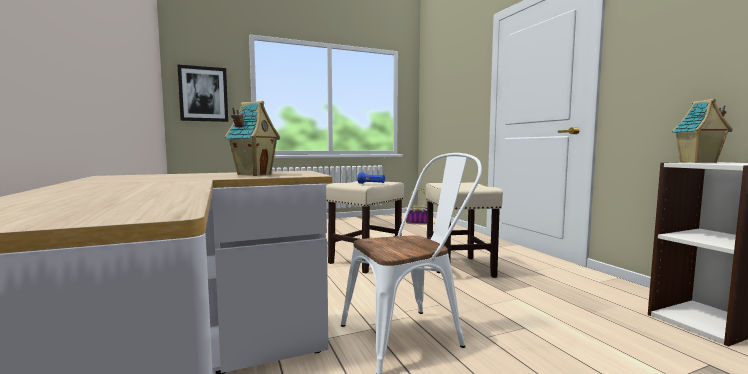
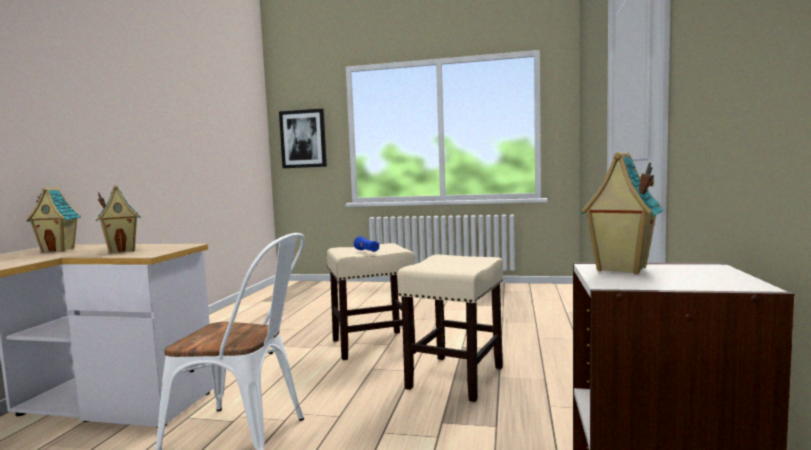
camera: 35 degrees right, 0 degrees up
basket [406,188,427,225] -> none
none -> toy house [26,187,81,252]

